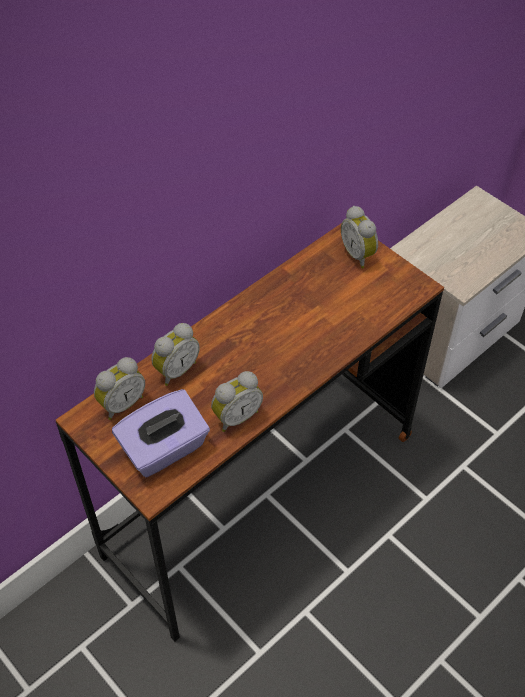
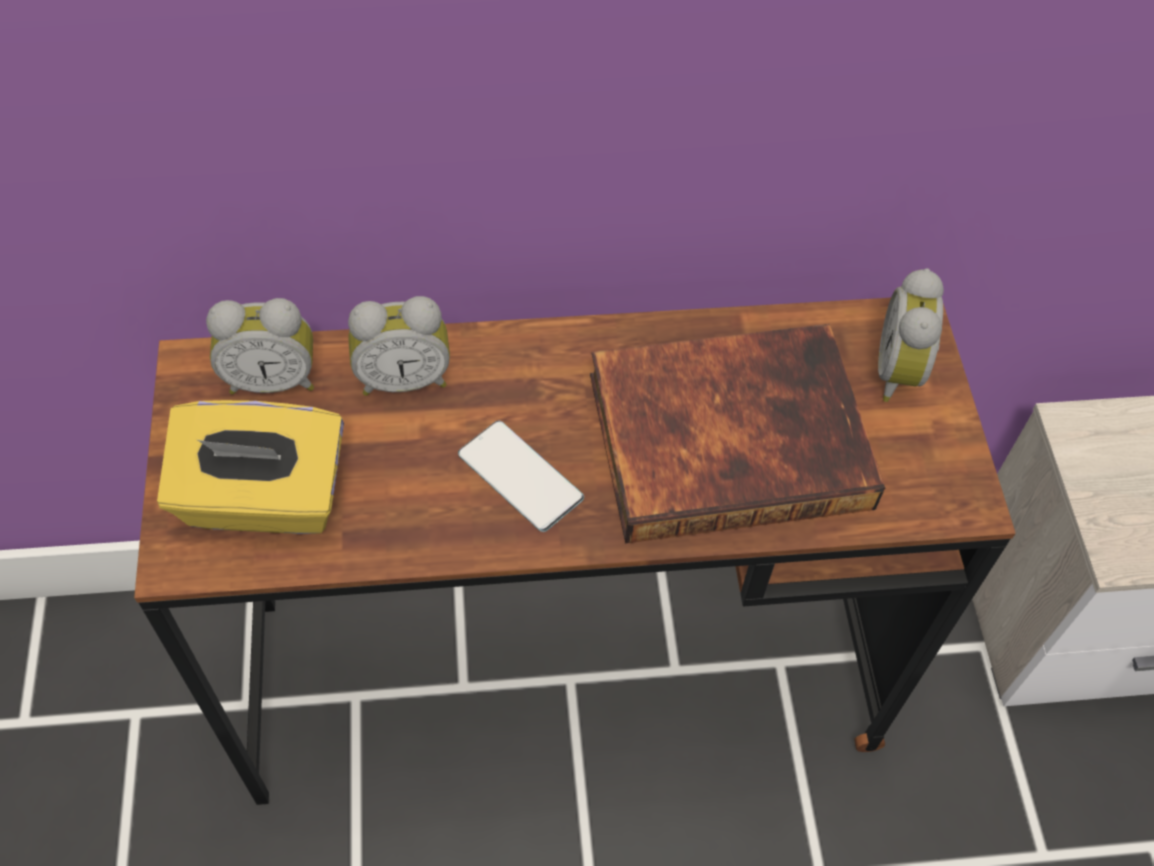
camera: 35 degrees right, 5 degrees up
purple tissue box [112,389,210,477] -> yellow tissue box [157,400,344,534]
alarm clock [211,371,263,432] -> none
none -> phone [458,421,584,532]
none -> book [590,324,885,544]

